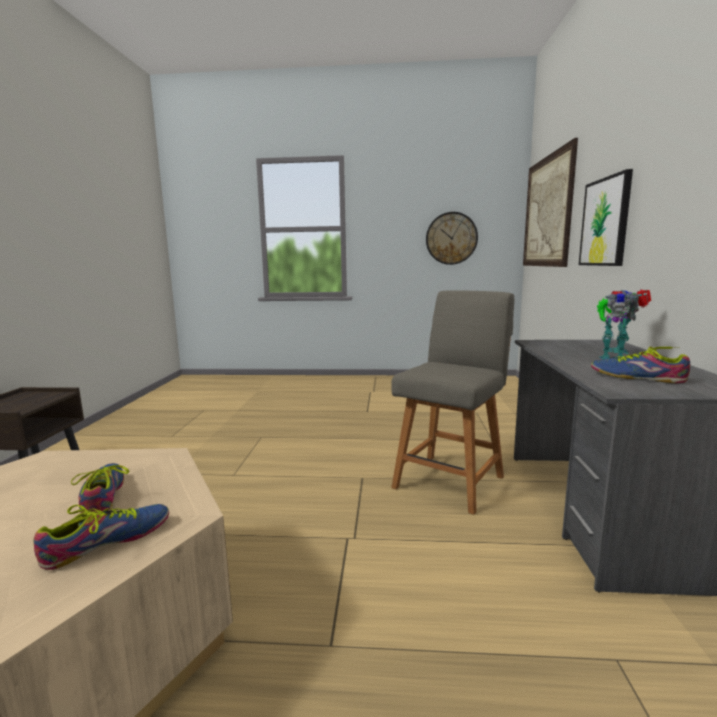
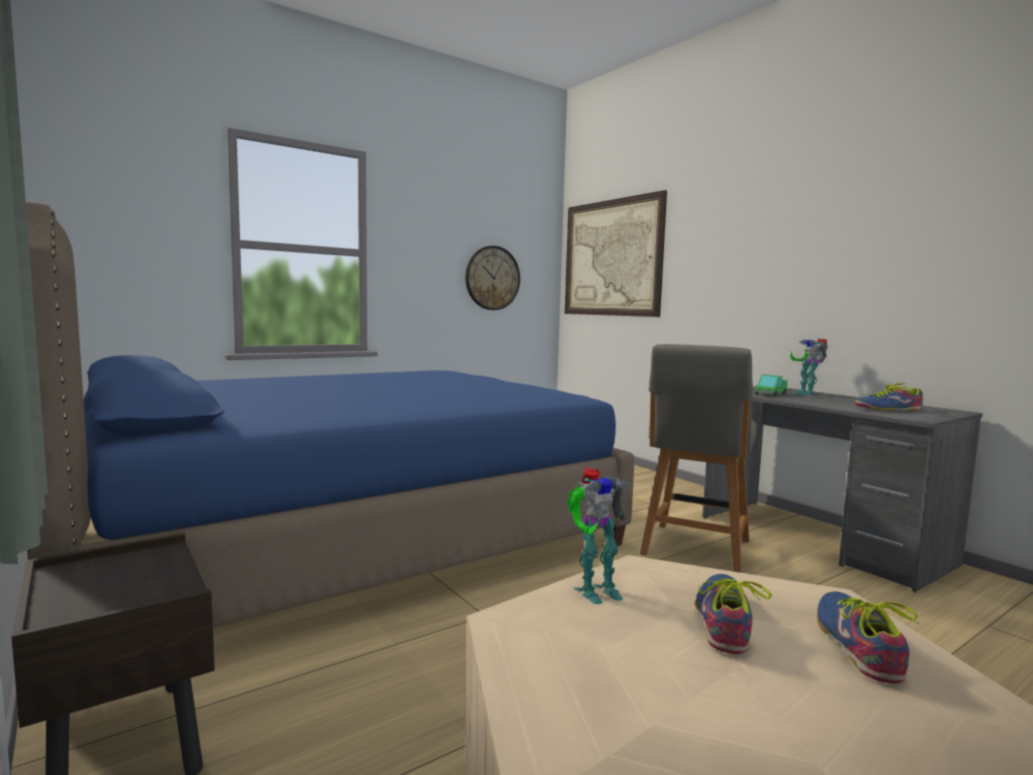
camera: 40 degrees left, 5 degrees down
shoe [71,463,129,513] -> shoe turned 75 degrees clockwise [695,574,772,654]
grey chair [391,290,514,515] -> grey chair turned 150 degrees counterclockwise [640,344,757,573]
picture [579,169,633,266] -> none
toy robot [597,291,638,360] -> toy robot moved to [567,468,631,604]
none -> blue bed [26,202,635,628]
none -> toy truck [754,375,787,396]

